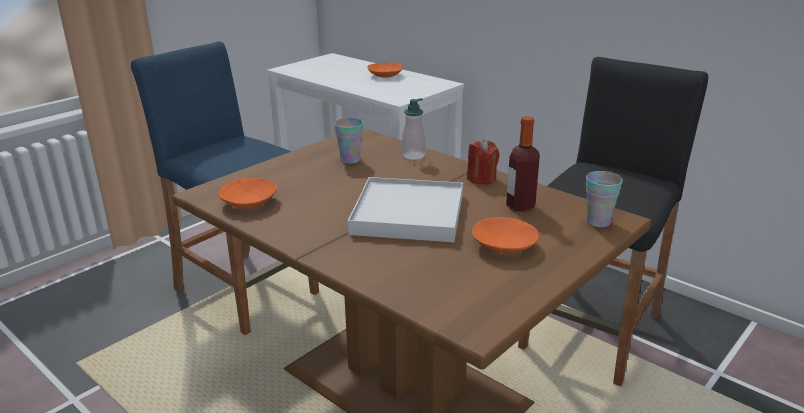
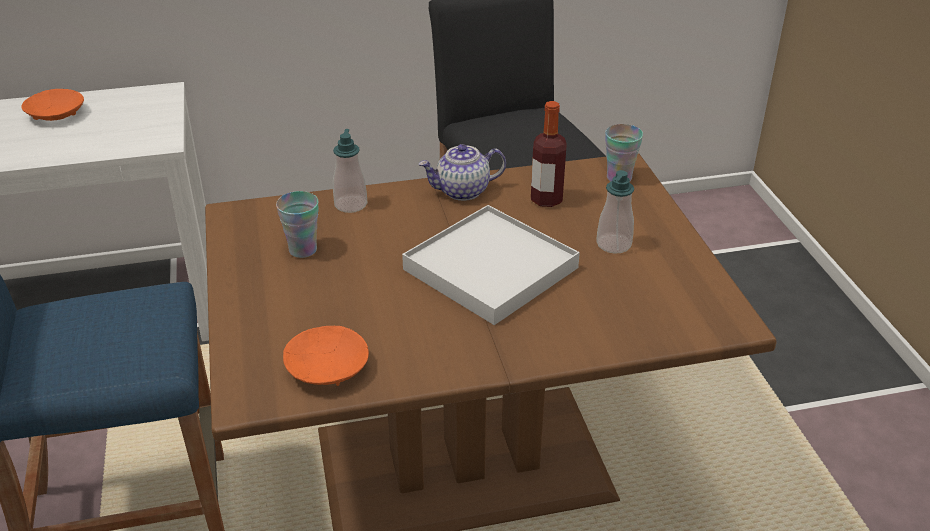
camera: 55 degrees left, 10 degrees up
red candle [467,140,500,184] -> teapot [419,144,506,201]
orange bowl [472,217,539,255] -> soap dispenser [596,170,634,254]

